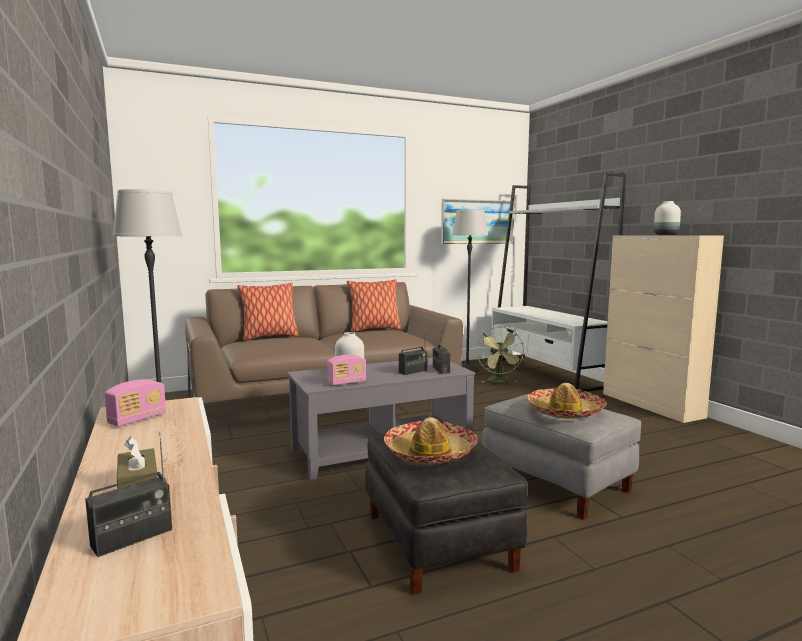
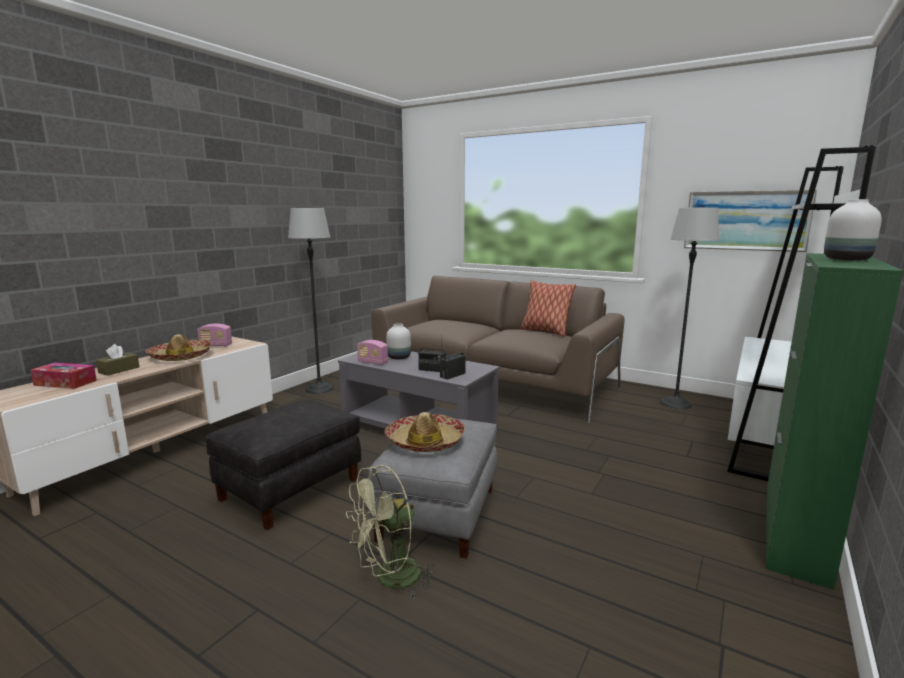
camera: 55 degrees right, 5 degrees up
radio [85,432,172,557] -> tissue box [30,363,97,389]
pillow [237,283,299,341] -> none
hat [384,417,478,465] -> hat moved to [145,334,212,361]
green fan [476,327,524,383] -> green fan moved to [346,465,436,599]
beige cabinet [603,235,724,423] -> green cabinet [766,253,903,590]

